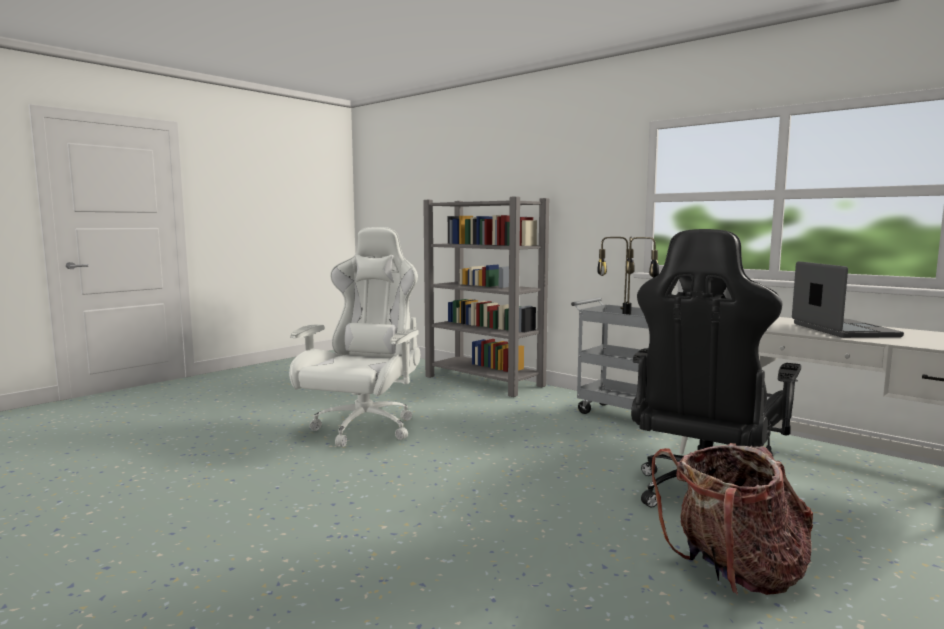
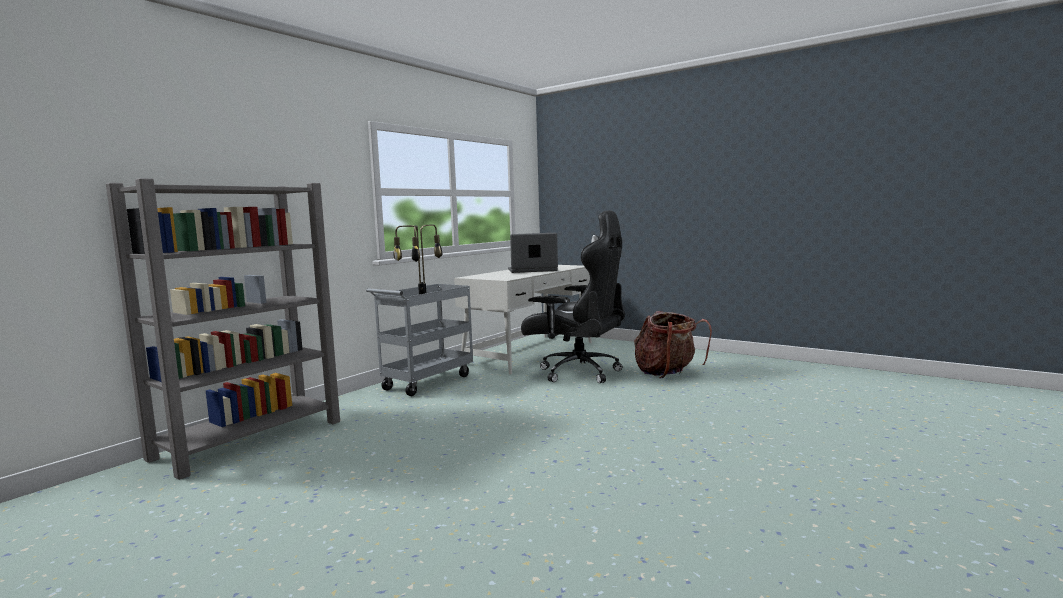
camera: 95 degrees left, 0 degrees up
white office chair [289,227,420,447] -> none

